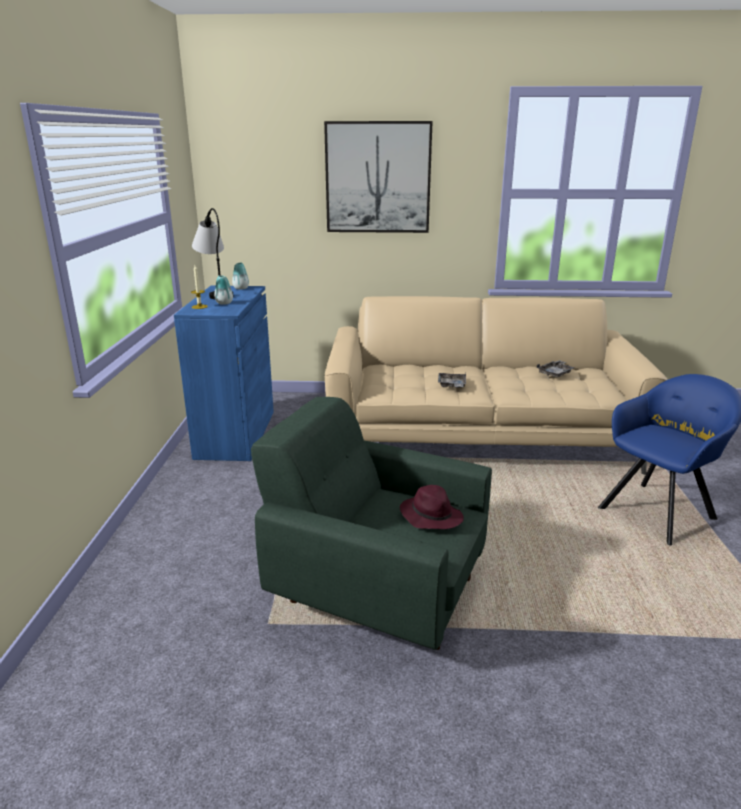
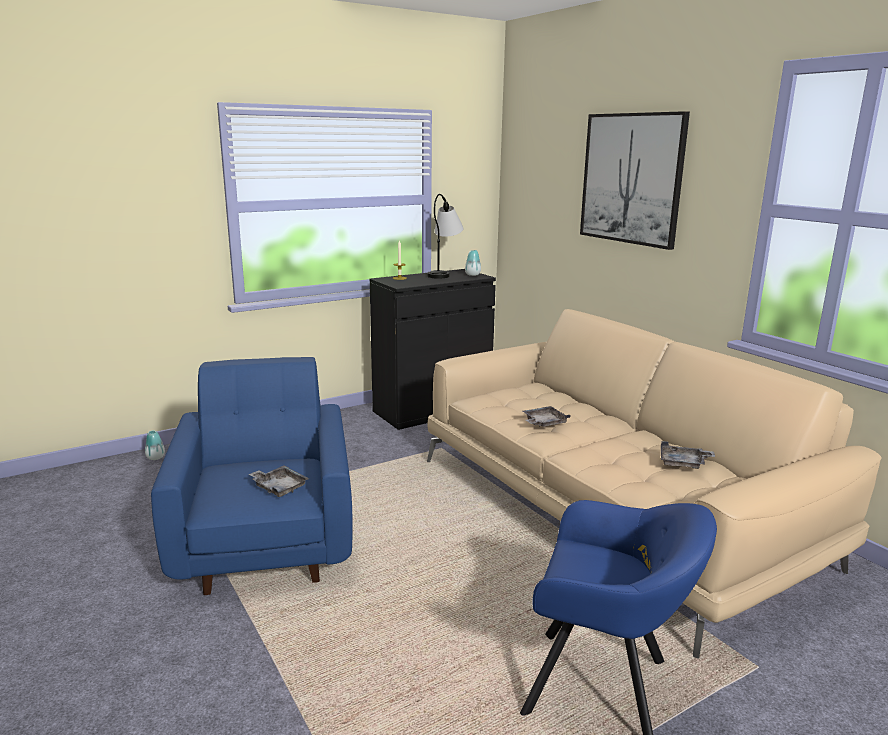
camera: 55 degrees right, 5 degrees down
blue cabinet [174,286,274,461] -> black cabinet [370,269,496,430]
vase [214,275,233,305] -> vase moved to [145,431,165,460]
green armchair [251,397,492,650] -> blue armchair [151,357,353,595]
purple hat [400,485,464,529] -> grey tray [249,465,309,497]

